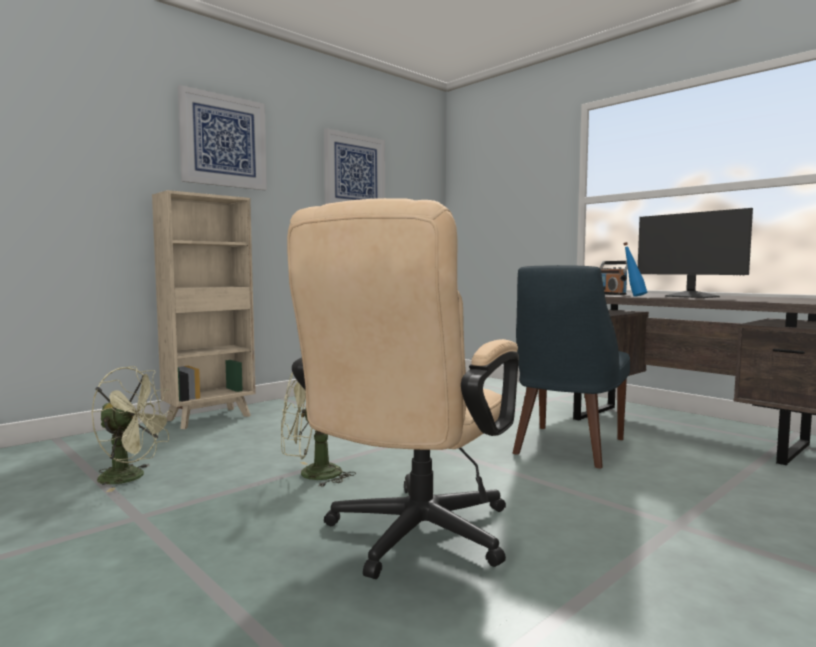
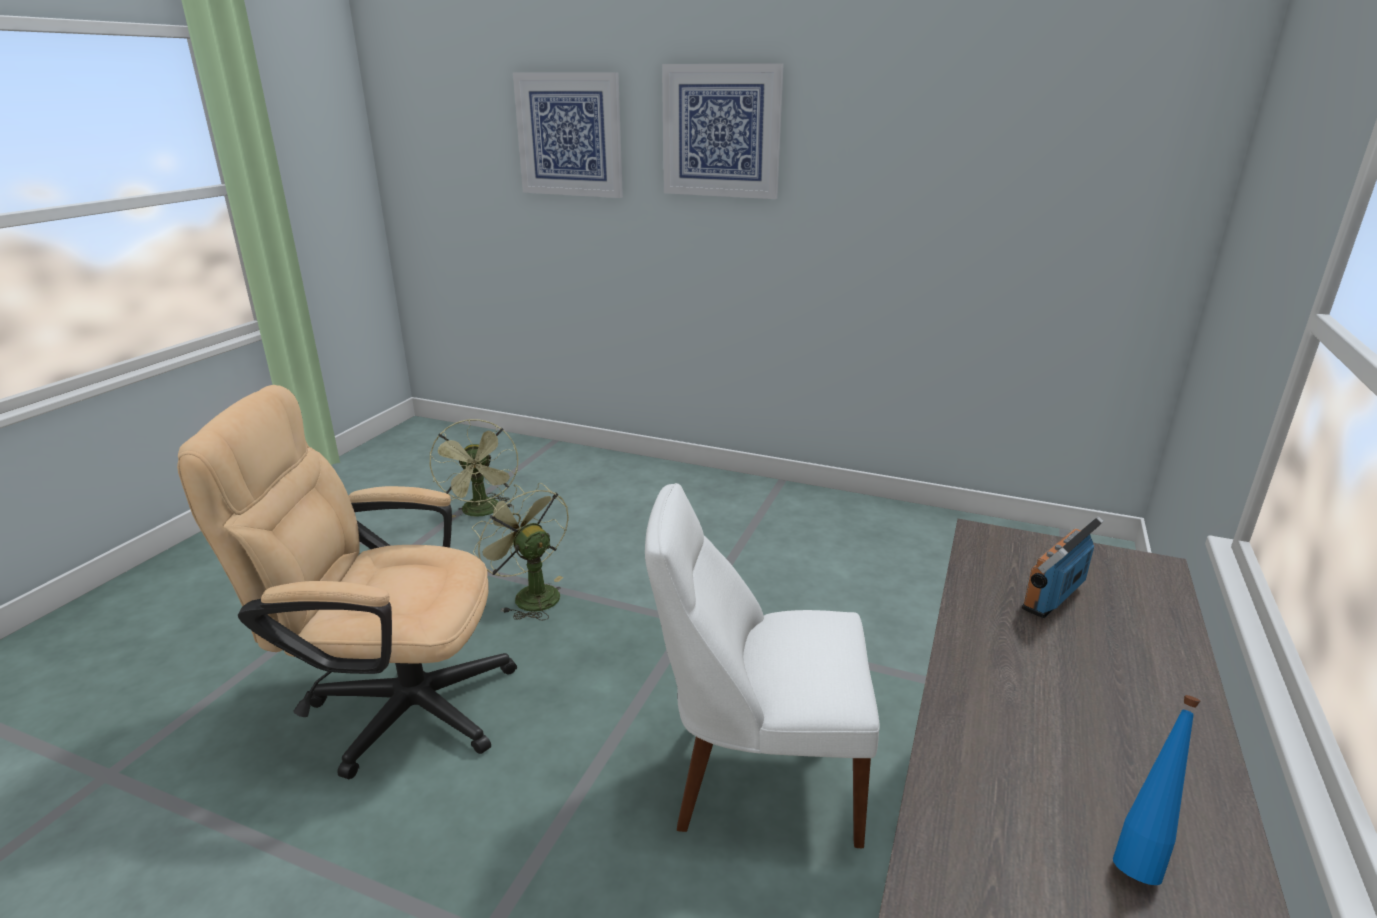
camera: 65 degrees right, 20 degrees up
beige bookcase [152,190,256,429] -> none
picture [324,128,385,204] -> picture moved to [513,72,623,198]
blue chair [512,265,630,469] -> white chair [645,483,880,848]
blue bottle [623,242,647,297] -> blue bottle moved to [1113,695,1200,885]
monitor [638,208,753,298] -> none

